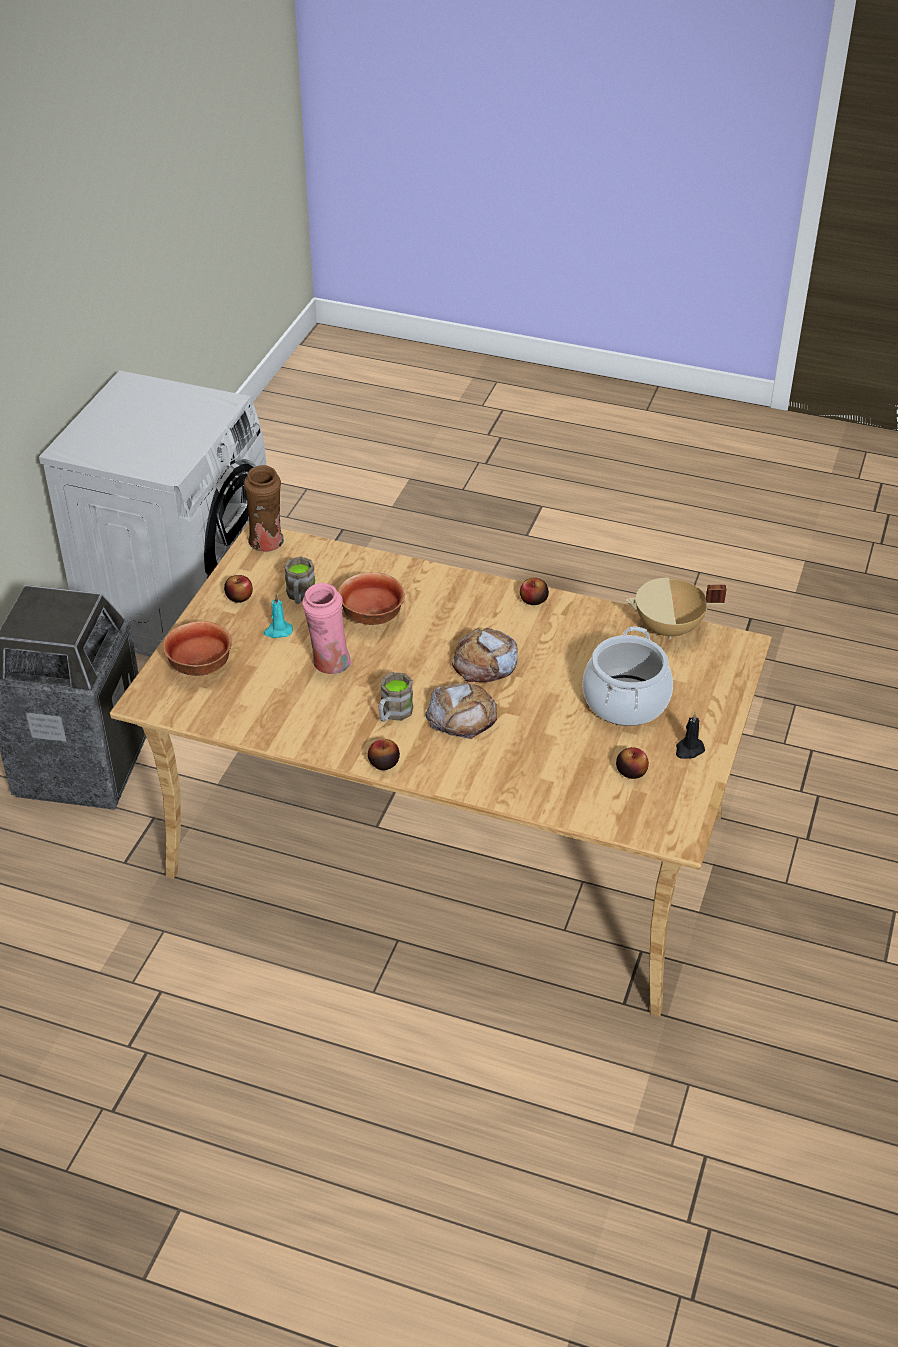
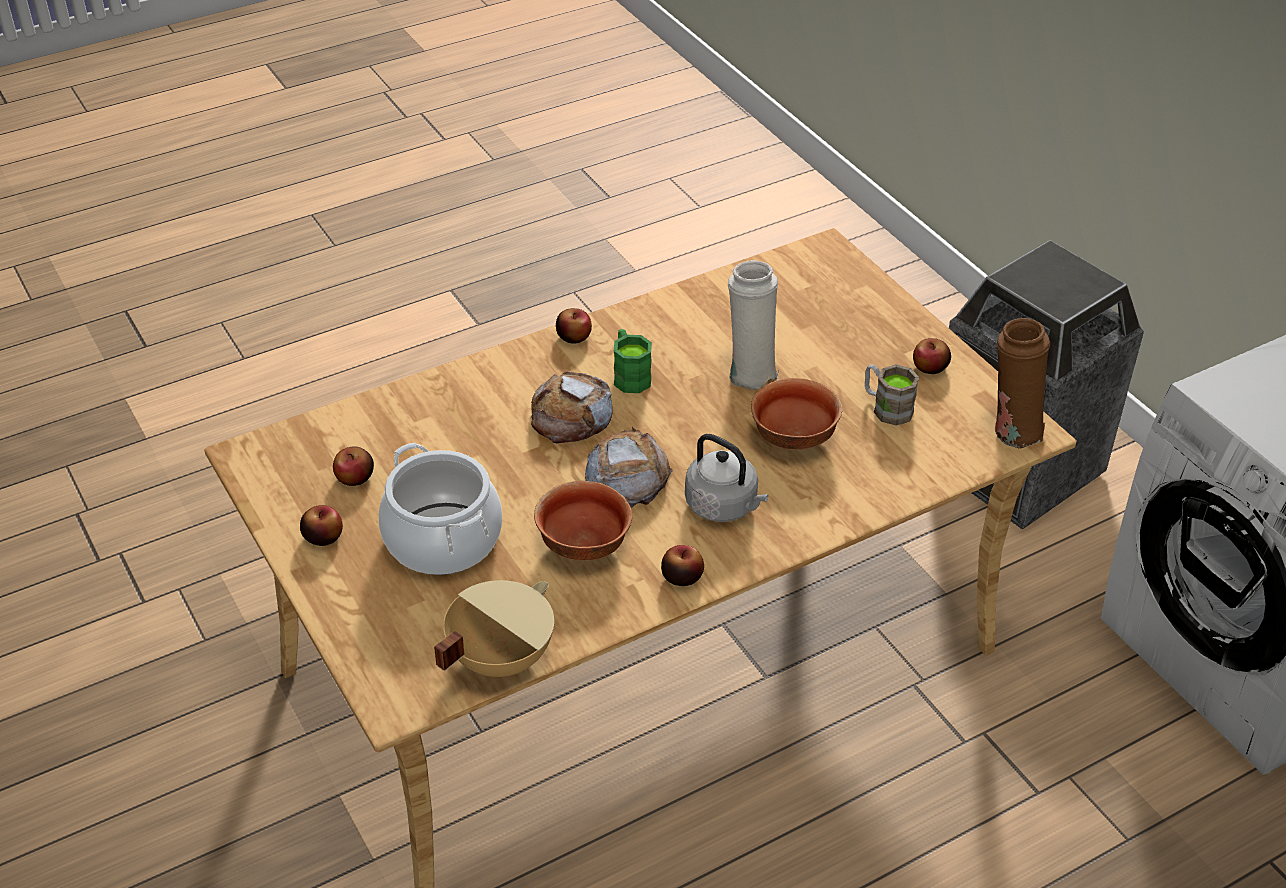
camera: 130 degrees right, 0 degrees up
bowl [163,621,232,676] -> bowl moved to [534,481,632,561]
turquoise candle [263,595,293,638] -> none
pink vase [302,583,352,674] -> white vase [728,260,779,390]
brown mug [379,672,413,722] -> green mug [614,329,652,393]
black candle [676,712,705,759] -> apple [300,505,343,546]
none -> grey kettle [685,434,769,522]

